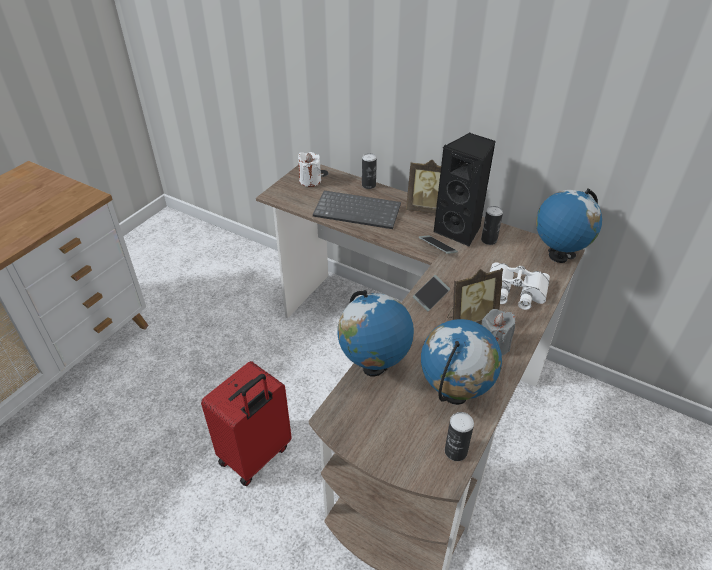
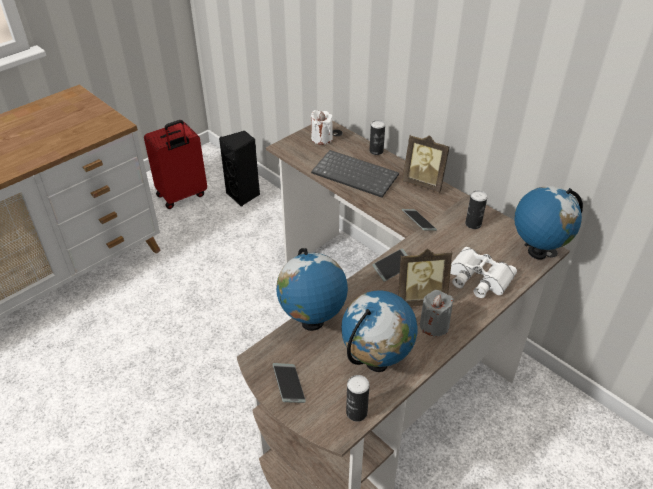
camera: 15 degrees right, 0 degrees up
red suitcase [201,361,292,486] -> red suitcase moved to [144,120,207,209]
black speaker [433,133,495,246] -> black speaker moved to [219,131,260,207]
none -> phone [272,363,306,403]

